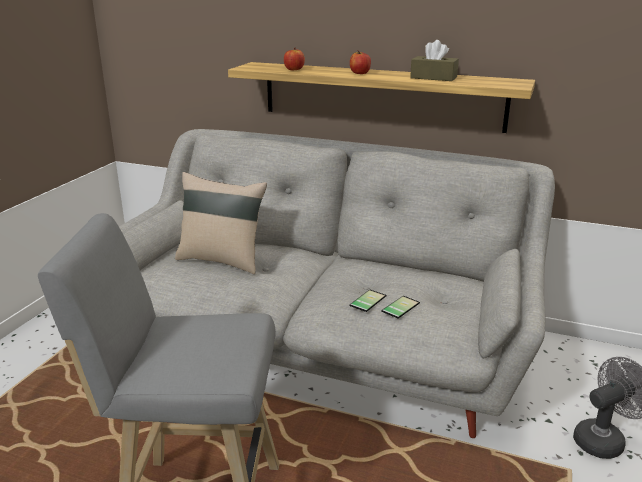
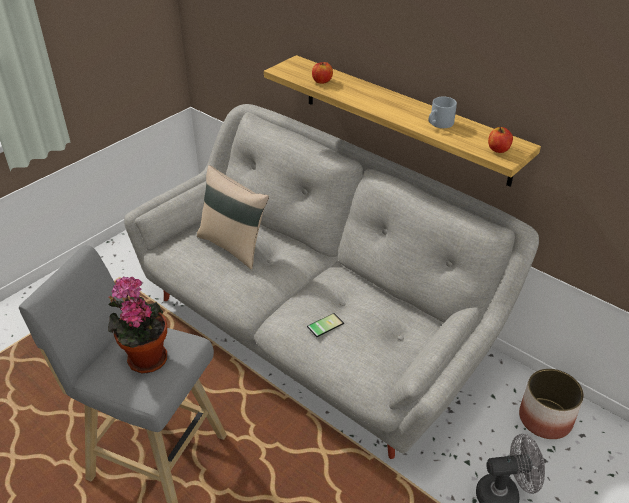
camera: 20 degrees right, 15 degrees up
apple [350,50,371,74] -> apple moved to [488,127,513,153]
phone [381,296,420,319] -> none
brown tissue box [410,40,459,81] -> grey mug [428,96,457,128]
none -> potted plant [108,276,167,374]
none -> planter [519,369,584,439]

